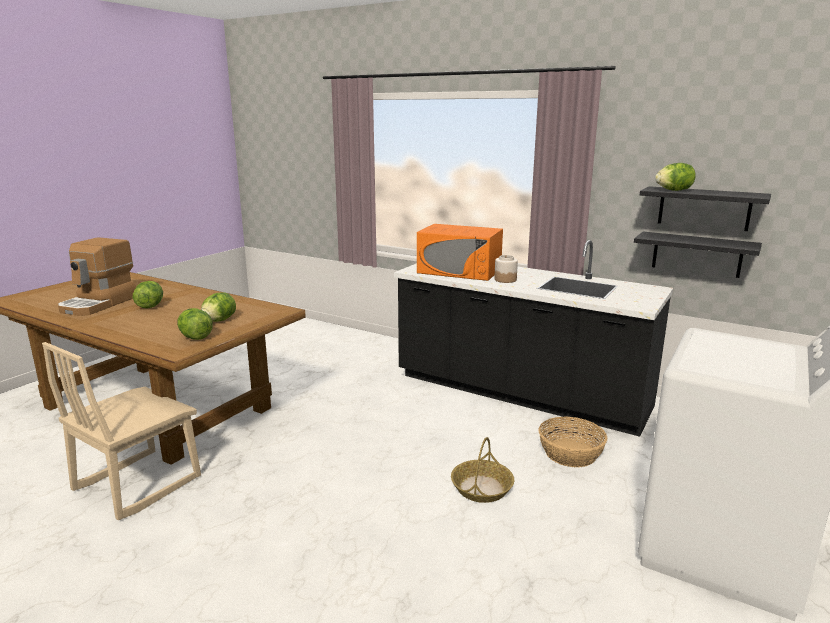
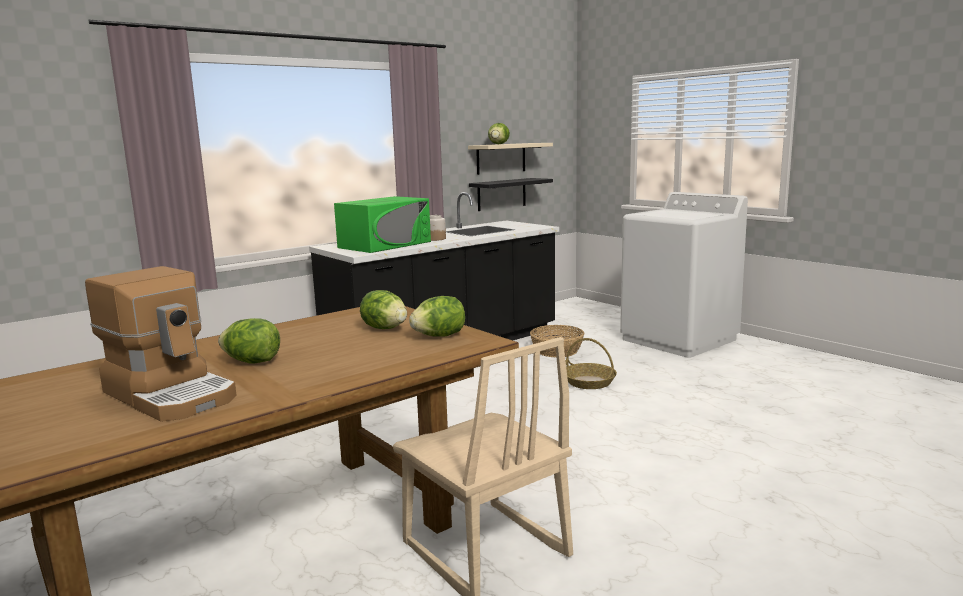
camera: 70 degrees left, 5 degrees down
orange microwave [417,224,503,281] -> green microwave [334,196,431,253]
black shelf [640,186,771,231] -> beige shelf [468,143,553,175]

